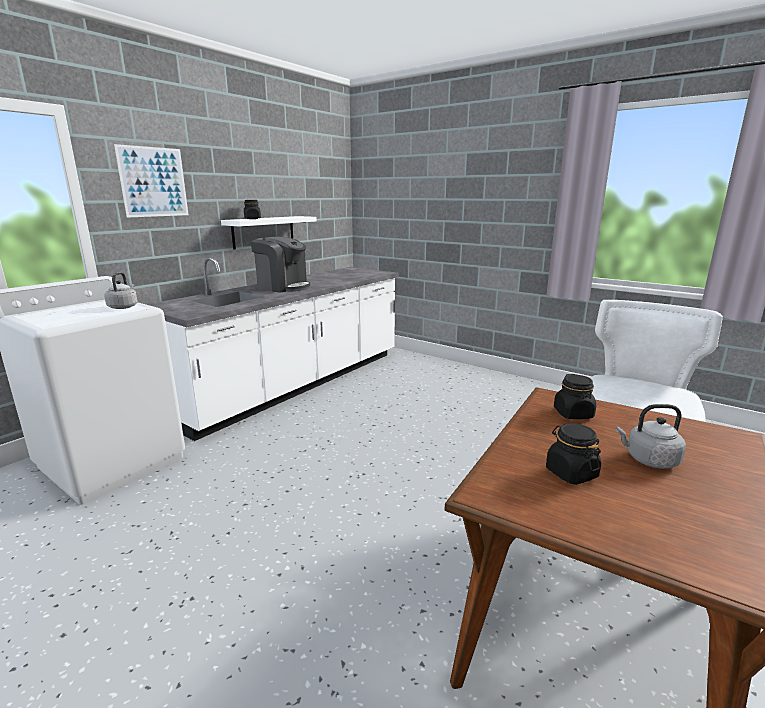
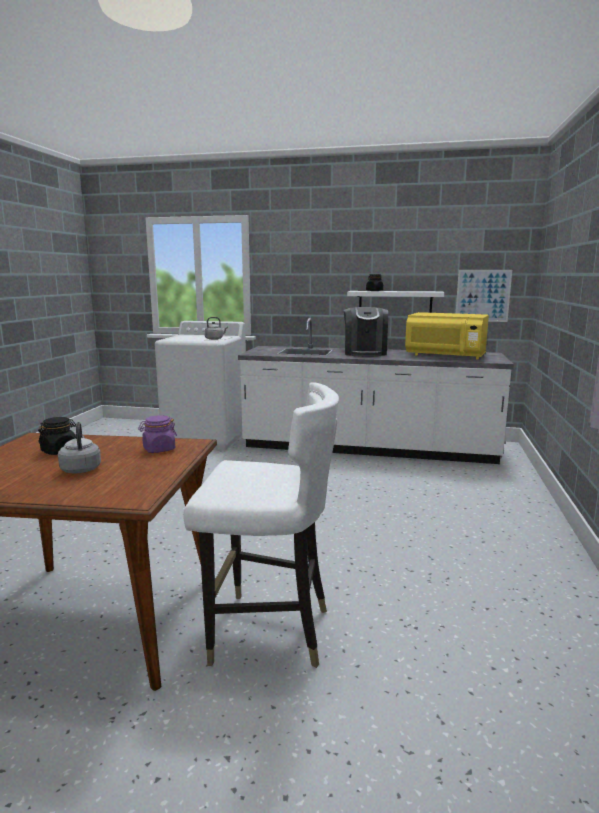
camera: 65 degrees right, 5 degrees down
picture [114,144,189,218] -> picture moved to [456,270,512,322]
black jar [554,374,596,419] -> purple jar [138,415,177,453]
none -> yellow microwave [405,312,489,359]

